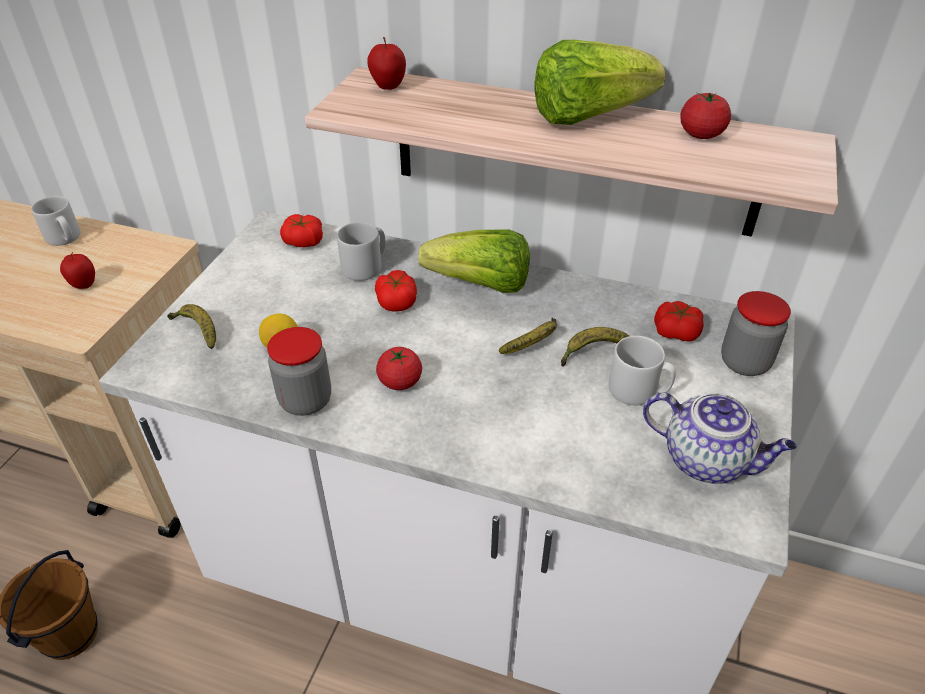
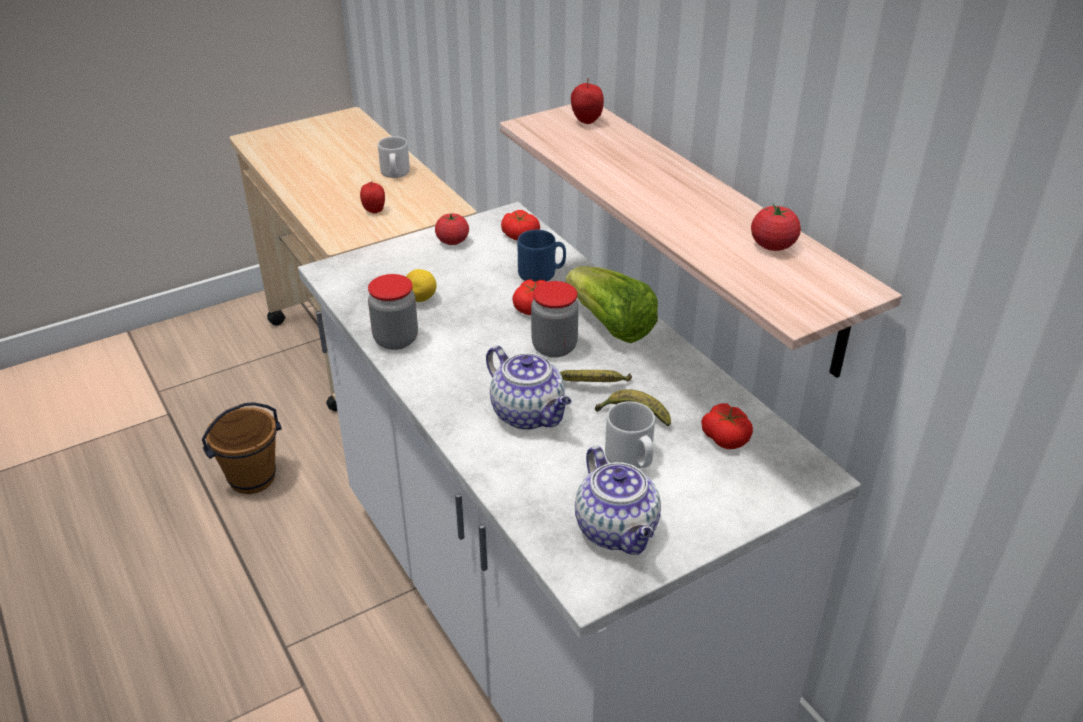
camera: 40 degrees right, 5 degrees down
banana [167,304,216,349] -> none
grey mug [337,222,386,281] -> blue mug [517,230,566,282]
tomato [376,347,422,390] -> tomato moved to [435,213,469,245]
lettuce [534,40,666,125] -> none
jar [721,291,791,376] -> jar moved to [531,281,579,358]
none -> teapot [486,345,572,430]

